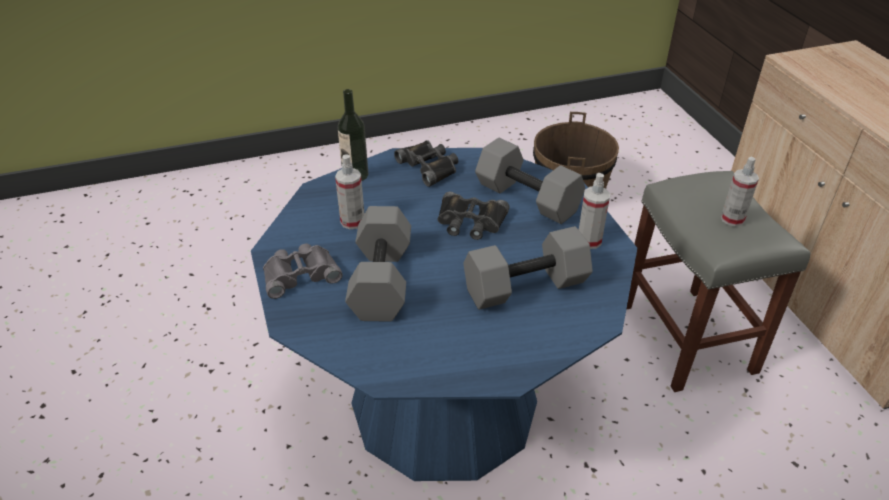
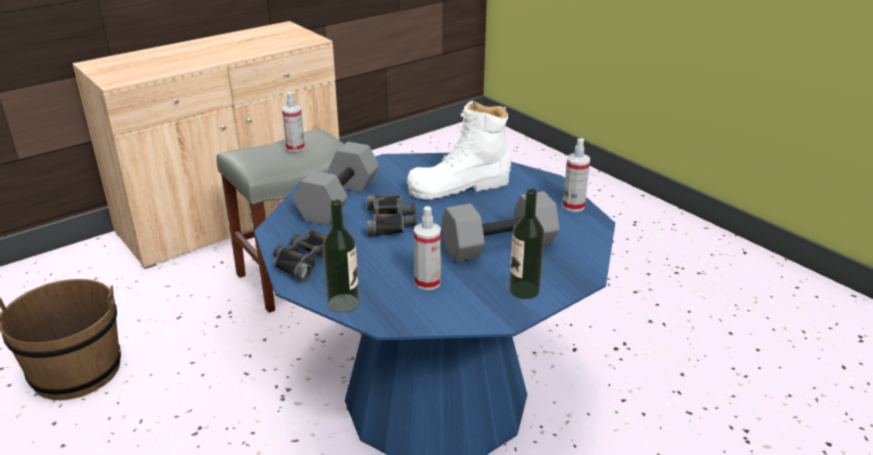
camera: 110 degrees left, 10 degrees down
grey binoculars [263,243,343,299] -> bottle [509,188,545,299]
grey dumbbell [463,226,593,310] -> white boot [407,100,511,200]
spray bottle [579,173,610,249] -> spray bottle moved to [563,138,590,212]

